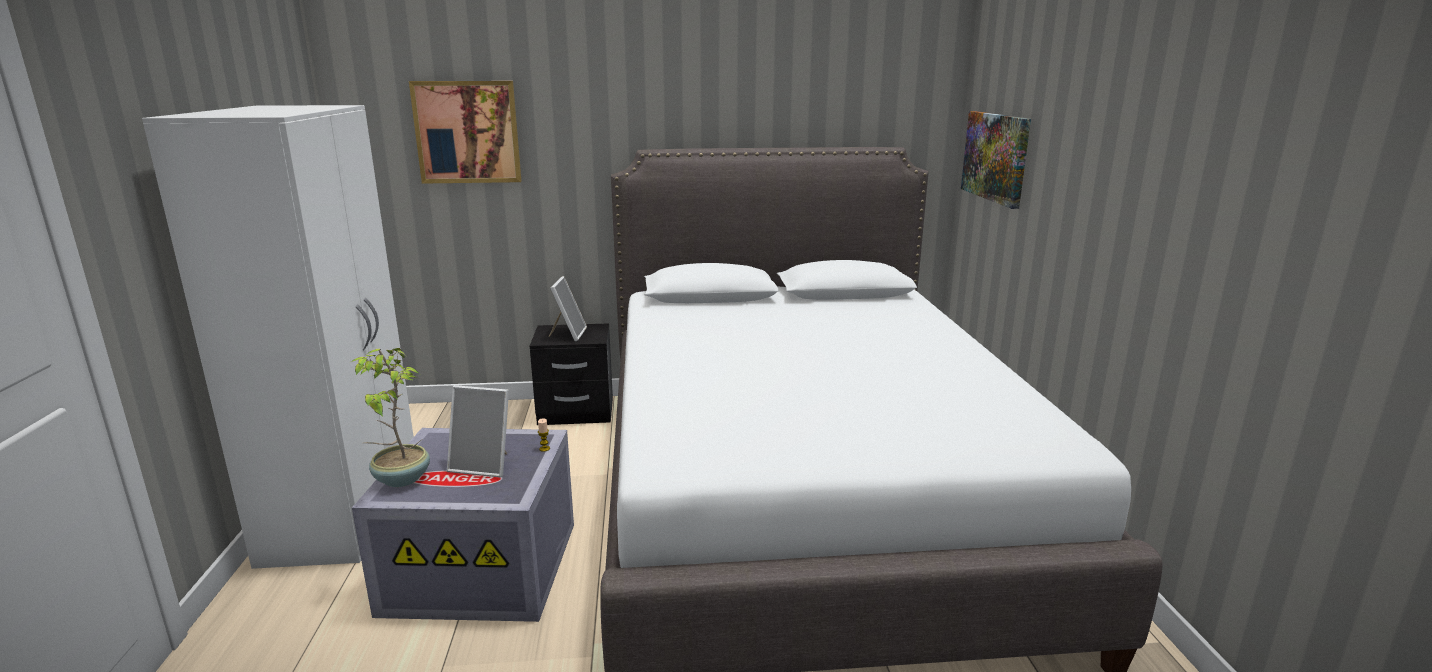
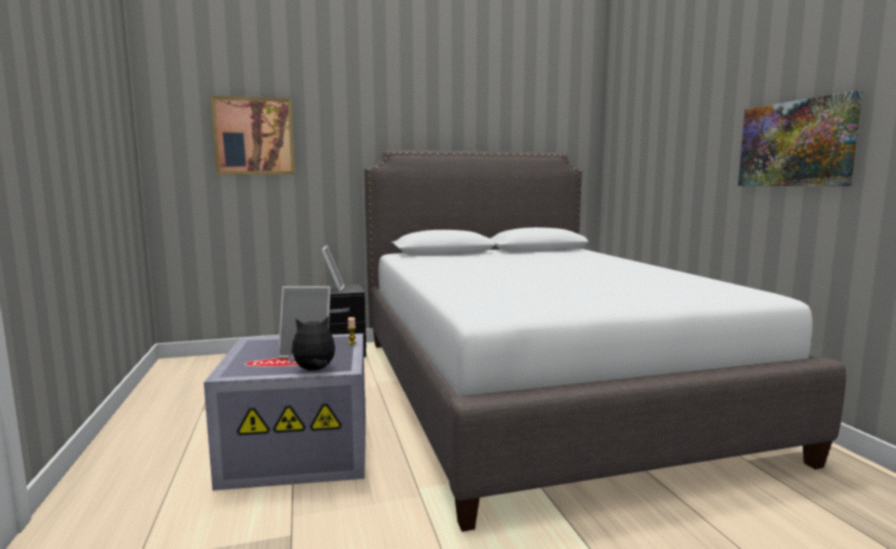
camera: 10 degrees left, 10 degrees down
white wardrobe [142,105,414,569] -> none
potted plant [349,348,430,487] -> none
picture [961,111,1031,209] -> picture moved to [738,91,863,186]
none -> plush toy [288,317,335,371]

